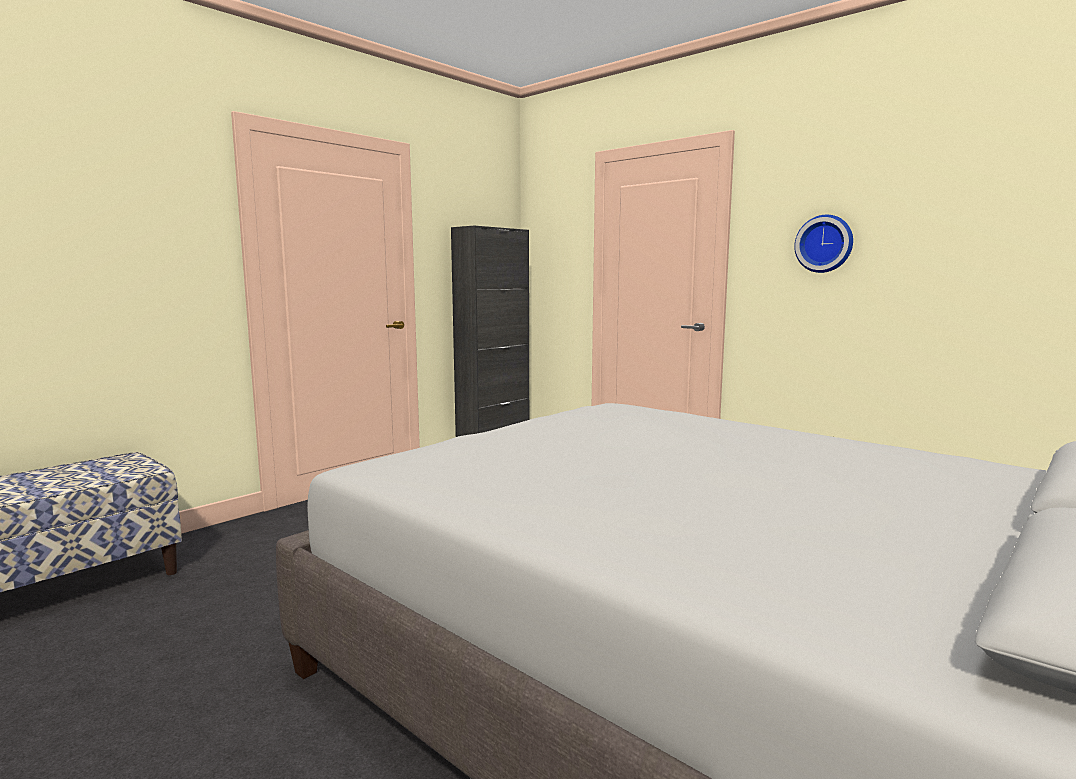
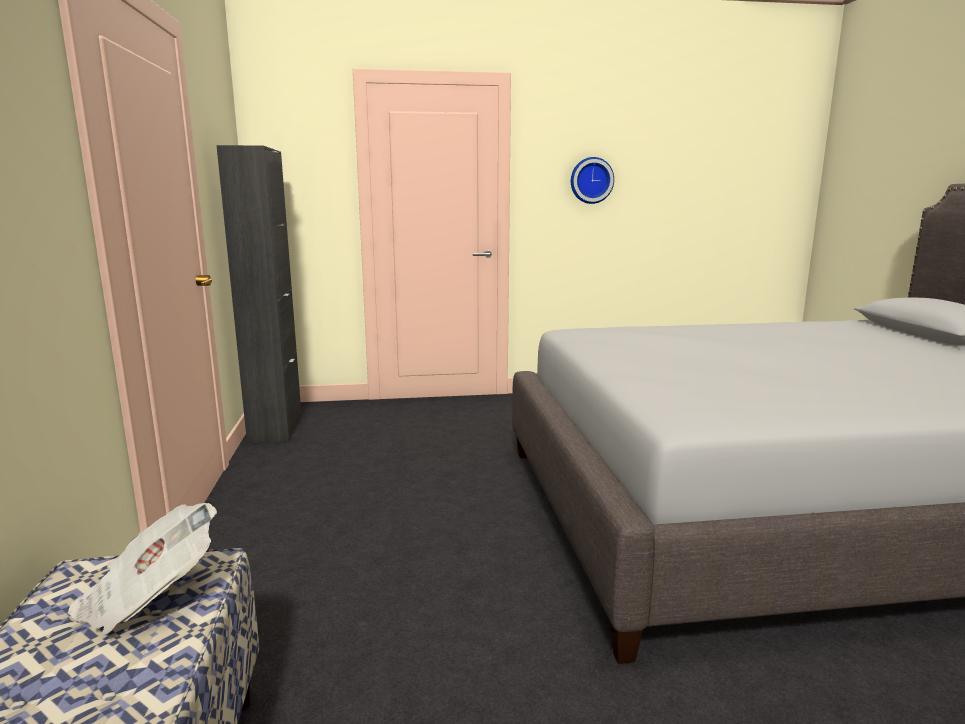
camera: 50 degrees left, 5 degrees up
none -> newspaper [68,503,217,635]

